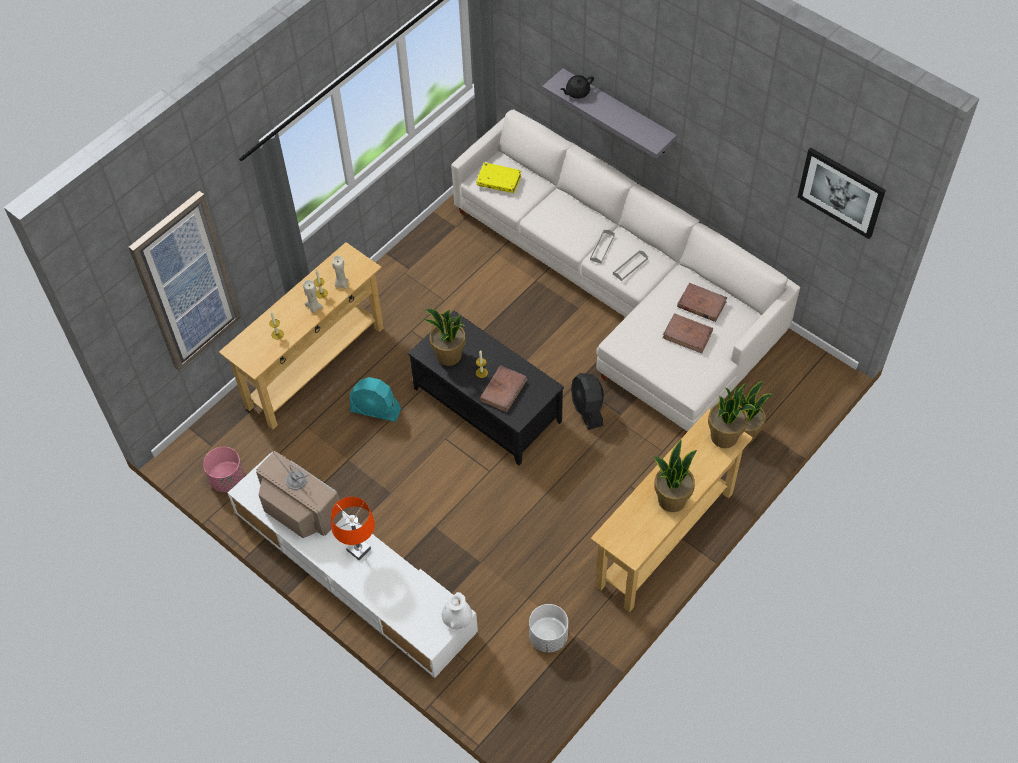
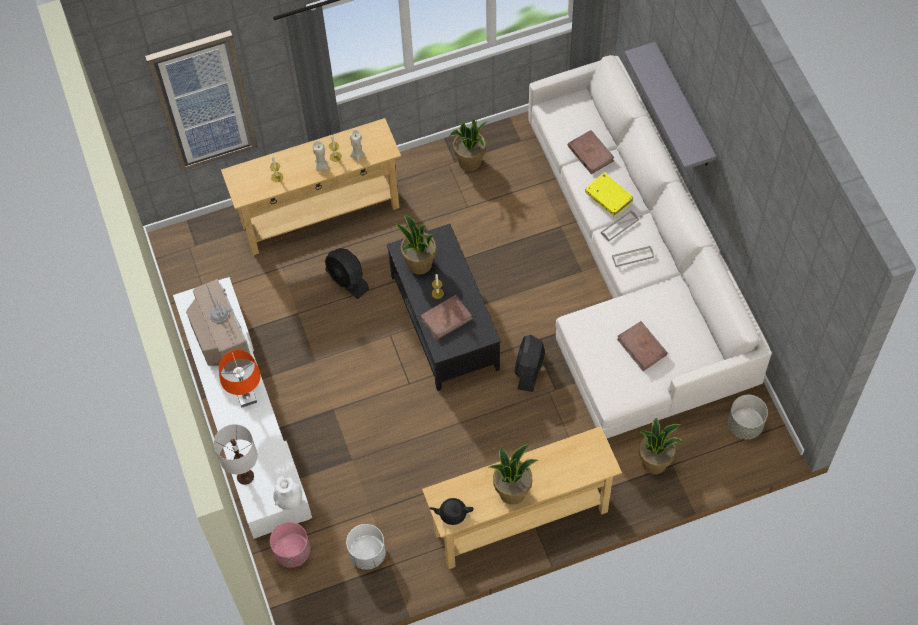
camera: 30 degrees right, 5 degrees up
pink planter [203,447,245,492] -> pink planter moved to [270,522,310,568]
turquoise fan [350,377,401,422] -> black fan [325,248,369,299]
yellow book [477,162,521,193] -> yellow book moved to [585,173,633,216]
black teapot [560,75,594,99] -> black teapot moved to [429,498,473,525]
brown book [677,283,727,322] -> brown book moved to [568,130,615,174]
potted plant [708,383,756,448] -> potted plant moved to [450,119,488,171]
picture [797,148,886,239] -> none
none -> white table lamp [214,424,257,485]
none -> grey planter [728,395,768,439]

